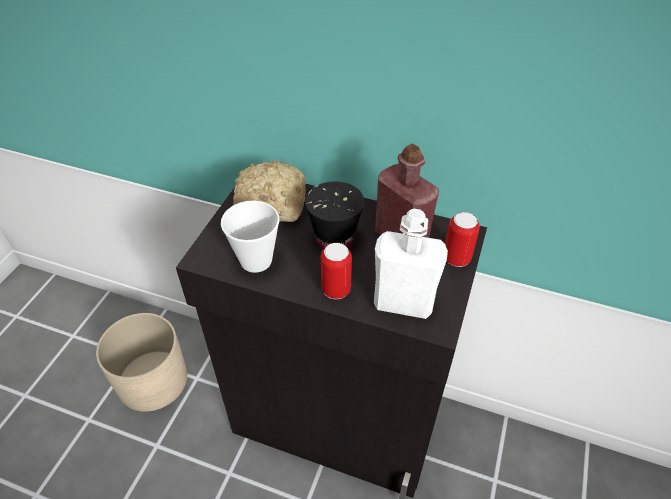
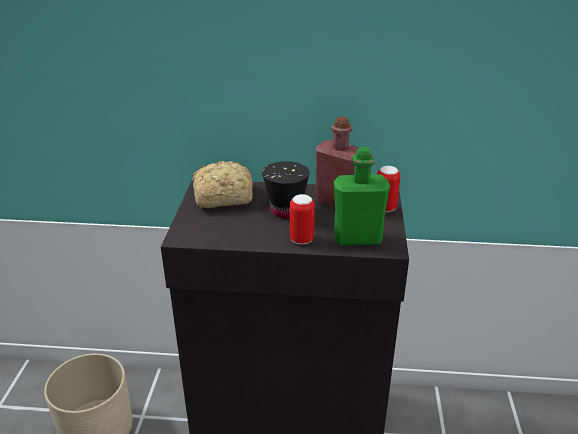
camera: 15 degrees left, 15 degrees down
cup [221,200,280,273] -> none
white bottle [374,209,448,319] -> green bottle [334,147,390,246]

